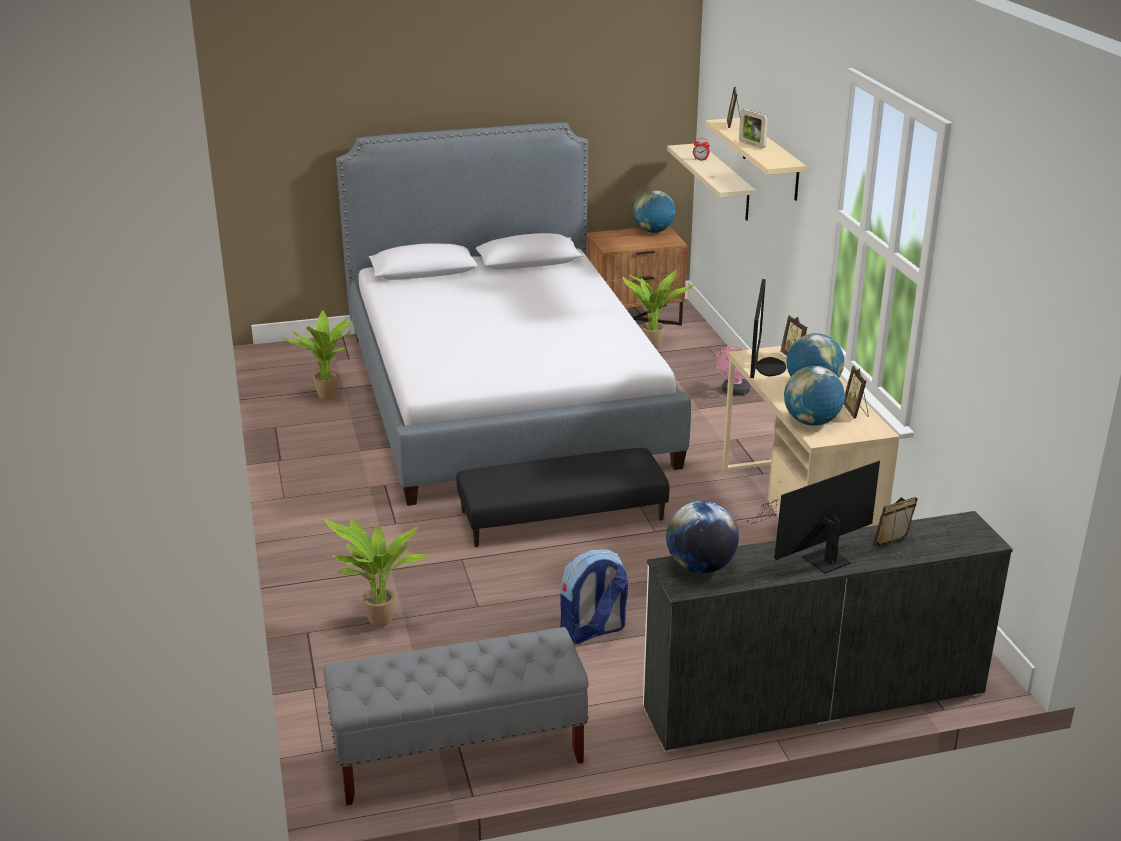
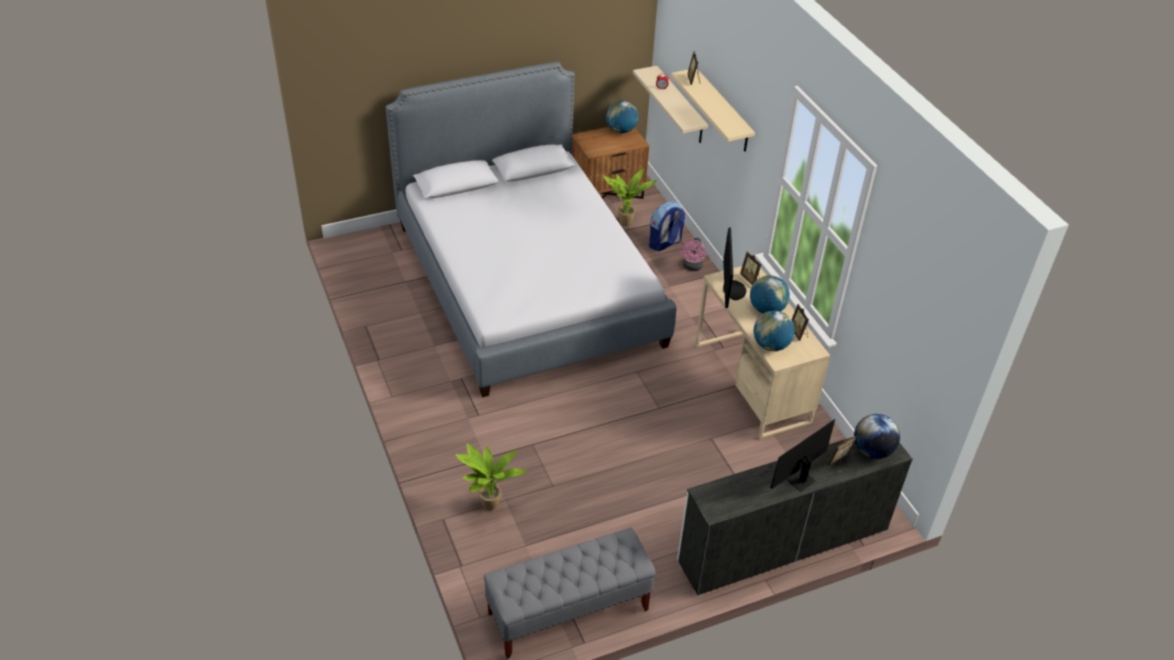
camera: 10 degrees left, 15 degrees up
potted plant [284,310,353,400] -> none
black ottoman [456,448,669,547] -> none
backpack [560,549,628,644] -> backpack moved to [649,201,685,251]
globe [666,501,739,573] -> globe moved to [854,414,900,459]
picture frame [739,109,768,149] -> none

